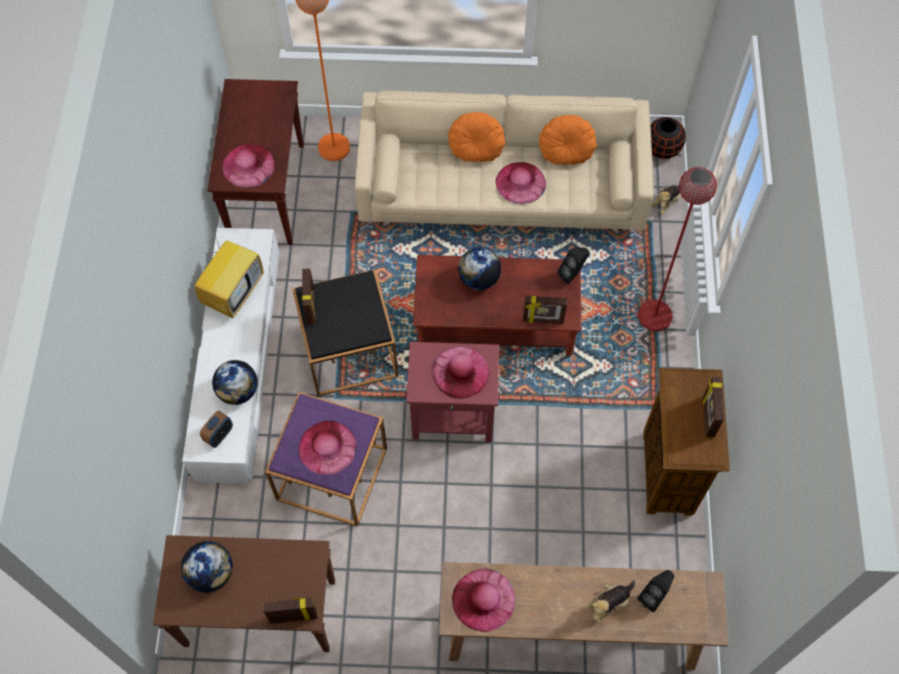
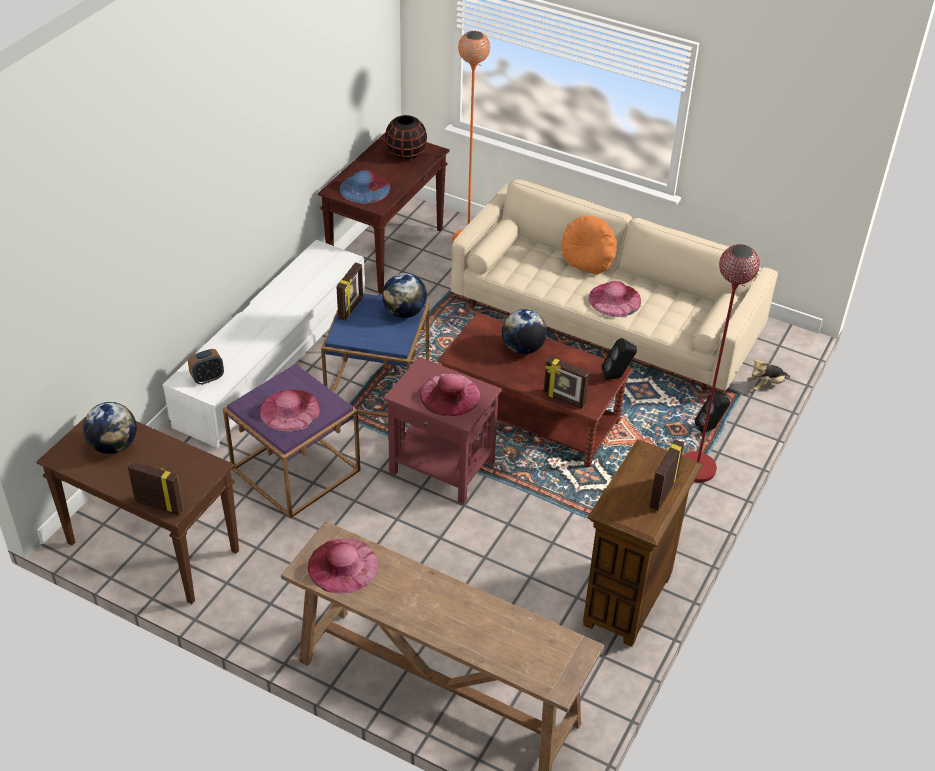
camera: 25 degrees right, 20 degrees down
television [195,229,264,318] -> none
globe [212,360,258,405] -> globe moved to [382,273,427,318]
pink hat [223,144,275,187] -> blue hat [340,170,391,204]
black side table [292,270,399,396] -> blue side table [321,294,429,417]
orange pillow [539,115,597,165] -> none
plush toy [587,580,635,623] -> none
black speaker [637,570,674,612] -> black speaker moved to [695,393,730,434]
black vase [650,117,686,159] -> black vase moved to [385,115,427,160]

